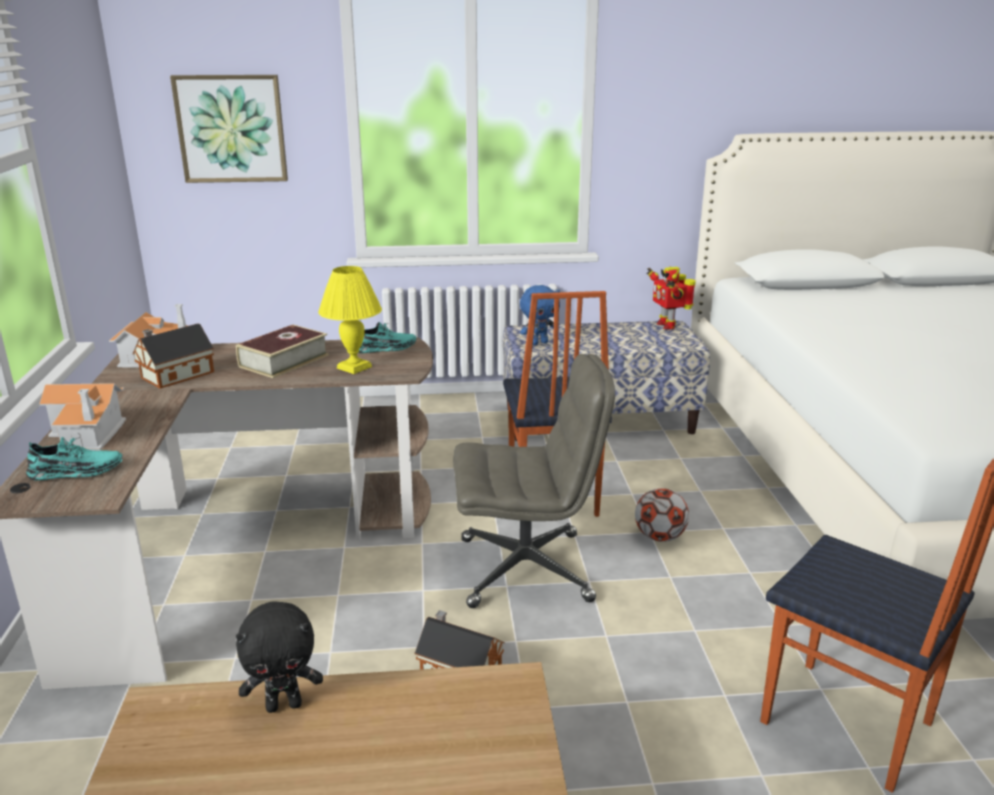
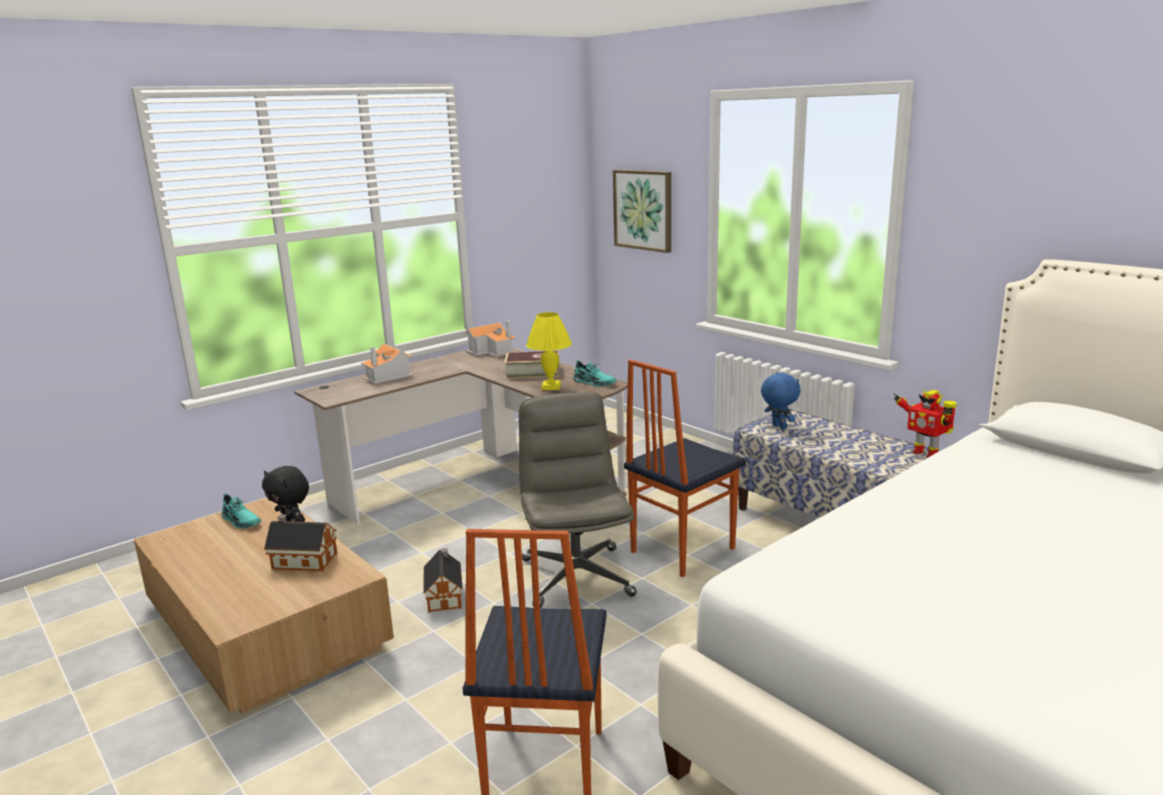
camera: 55 degrees right, 5 degrees down
turquoise shoe [26,437,123,481] -> turquoise shoe moved to [222,493,261,529]
toy house [133,323,214,389] -> toy house moved to [264,514,337,571]
grey office chair [453,354,615,608] -> grey office chair turned 150 degrees counterclockwise [519,392,637,608]
blue plush toy [520,285,560,345] -> blue plush toy turned 150 degrees counterclockwise [761,372,801,430]
football [635,488,689,542] -> none
toy robot [647,267,696,330] -> toy robot turned 75 degrees counterclockwise [894,390,957,458]

